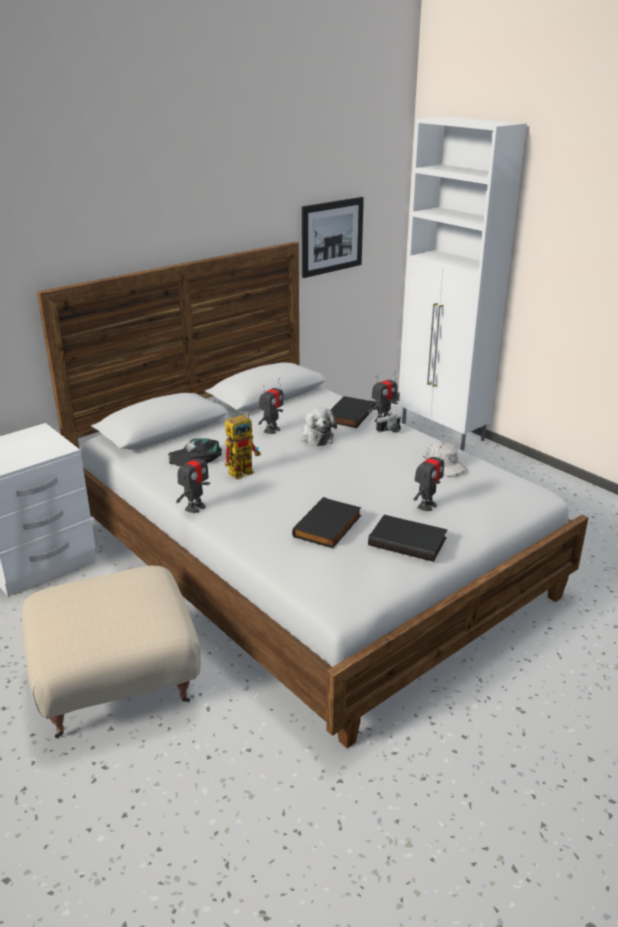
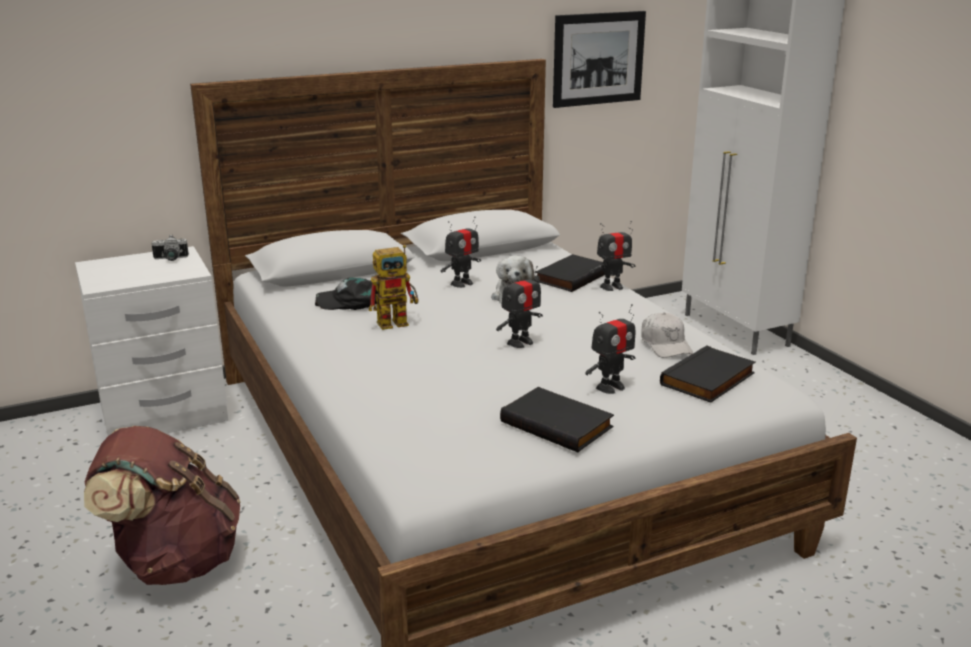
camera: 15 degrees right, 5 degrees down
beige ottoman [22,566,200,738] -> brown backpack [84,426,241,585]
toy robot [176,447,210,513] -> toy robot moved to [496,266,543,348]
black book [292,497,361,548] -> black book moved to [660,346,755,403]
camera [376,412,401,433] -> camera moved to [152,235,189,261]

